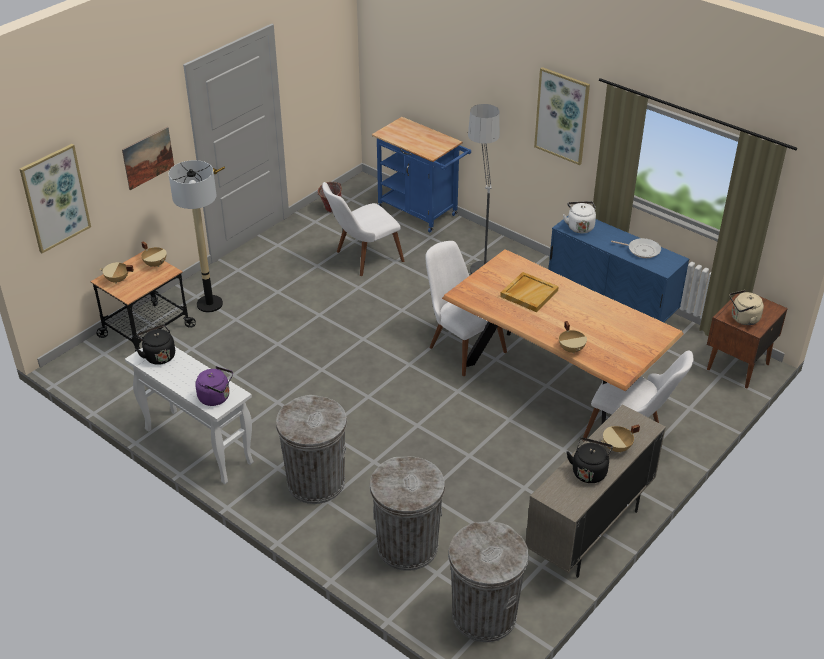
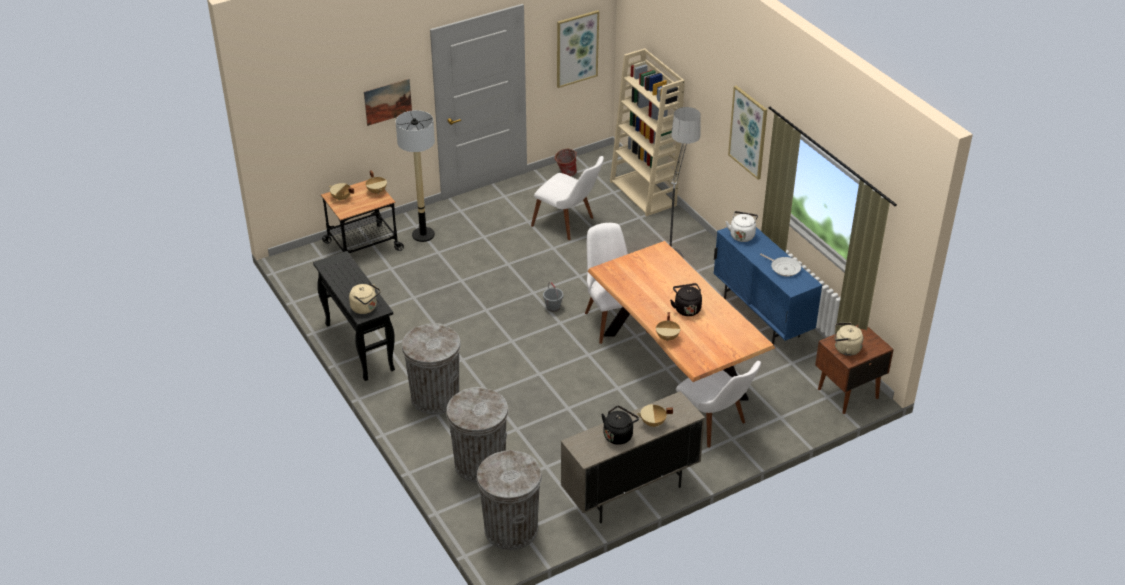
camera: 20 degrees right, 0 degrees up
picture [20,144,91,253] -> picture moved to [557,10,599,88]
white console table [125,347,254,484] -> black console table [313,251,395,381]
black kettle [137,324,175,365] -> black kettle moved to [670,283,702,316]
purple kettle [195,366,233,406] -> beige kettle [349,283,381,314]
white chair [322,182,404,276] -> white chair turned 135 degrees counterclockwise [531,156,604,240]
blue cart [372,117,471,233] -> beige bookcase [610,48,685,216]
beige tray [500,272,559,312] -> none
none -> grey bucket [543,282,563,312]

